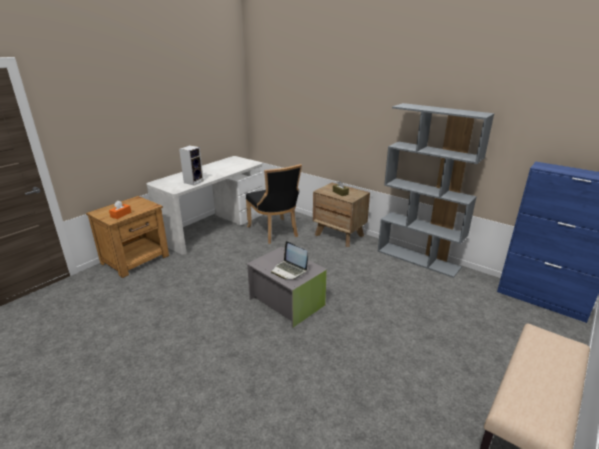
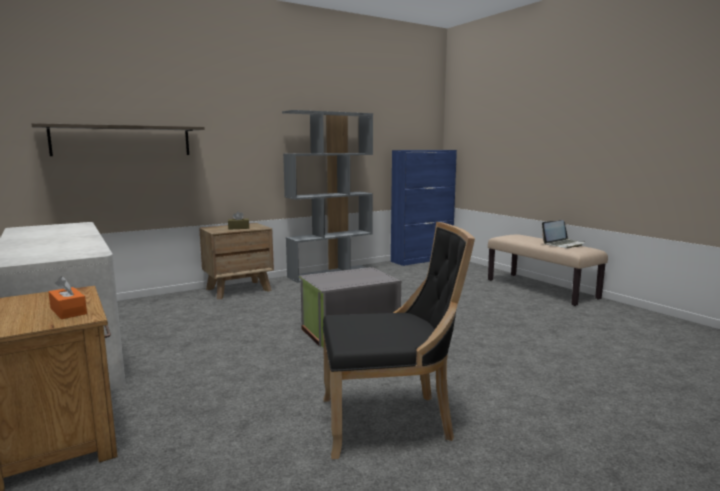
camera: 70 degrees left, 15 degrees down
speaker [179,145,204,185] -> none
black chair [246,164,302,244] -> black chair moved to [323,222,475,459]
laptop [271,241,308,279] -> laptop moved to [542,220,584,248]
none -> shelf [31,123,205,156]

